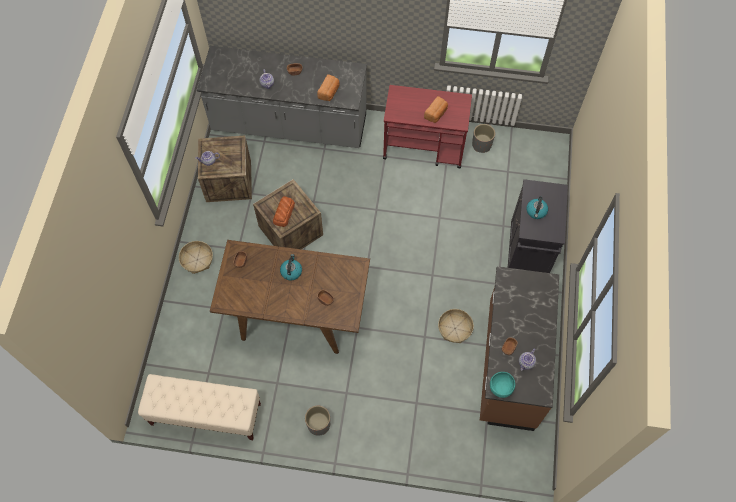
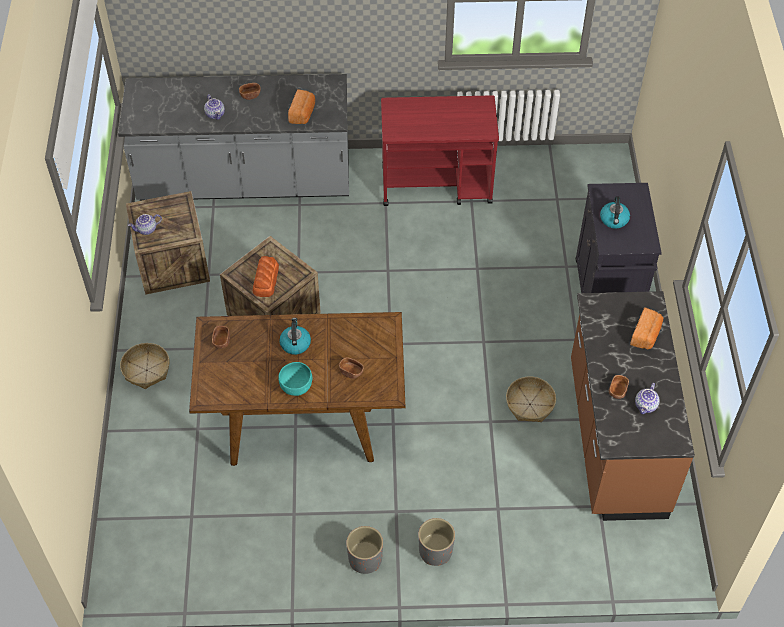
camera: 10 degrees left, 10 degrees down
beige bench [138,374,261,440] -> none
bread [424,96,448,123] -> bread moved to [630,307,663,349]
grey planter [472,124,495,153] -> grey planter moved to [418,518,455,566]
turquoise bowl [490,372,515,398] -> turquoise bowl moved to [278,362,312,396]

